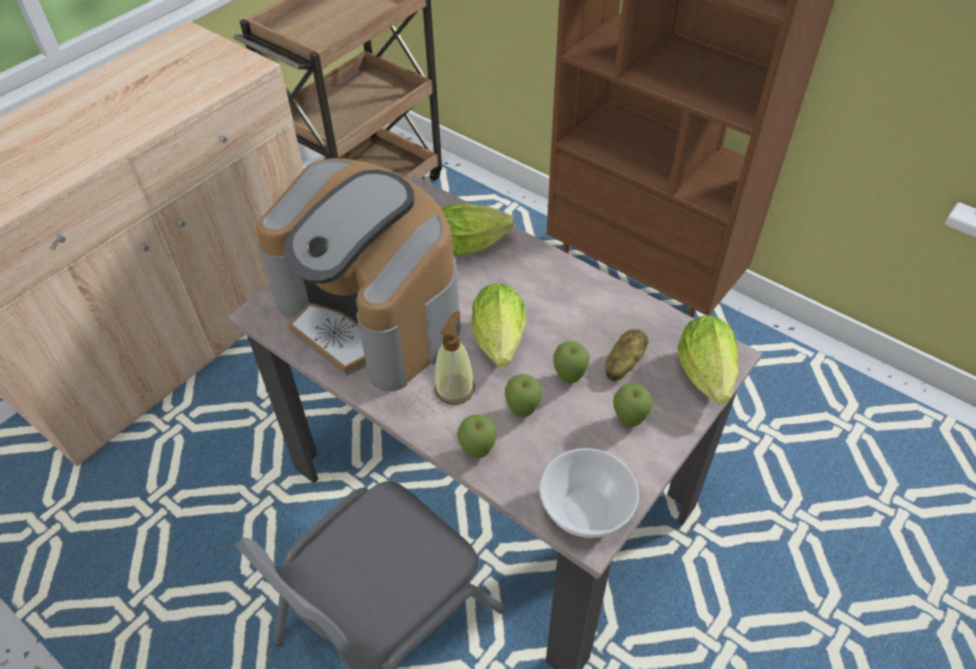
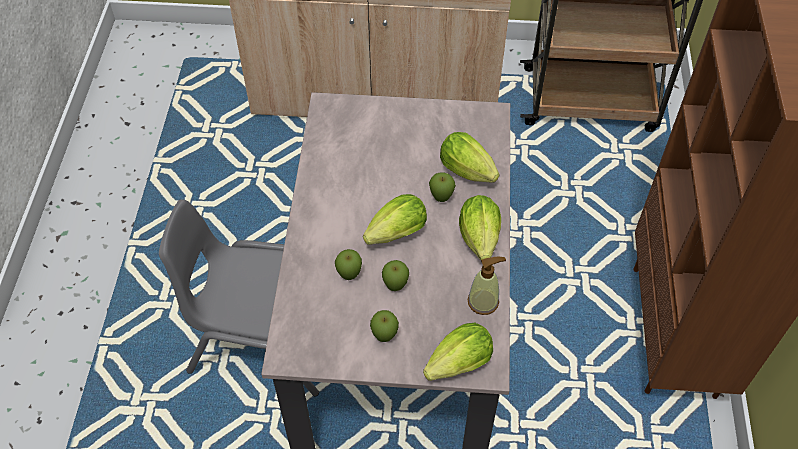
camera: 55 degrees right, 5 degrees up
coffee machine [256,158,461,392] -> none
soap dispenser [434,311,475,405] -> soap dispenser moved to [467,257,506,315]
apple [457,414,497,458] -> apple moved to [429,173,456,202]
bowl [540,448,639,538] -> none
potato [605,329,649,381] -> none
none -> lettuce [459,195,501,260]

